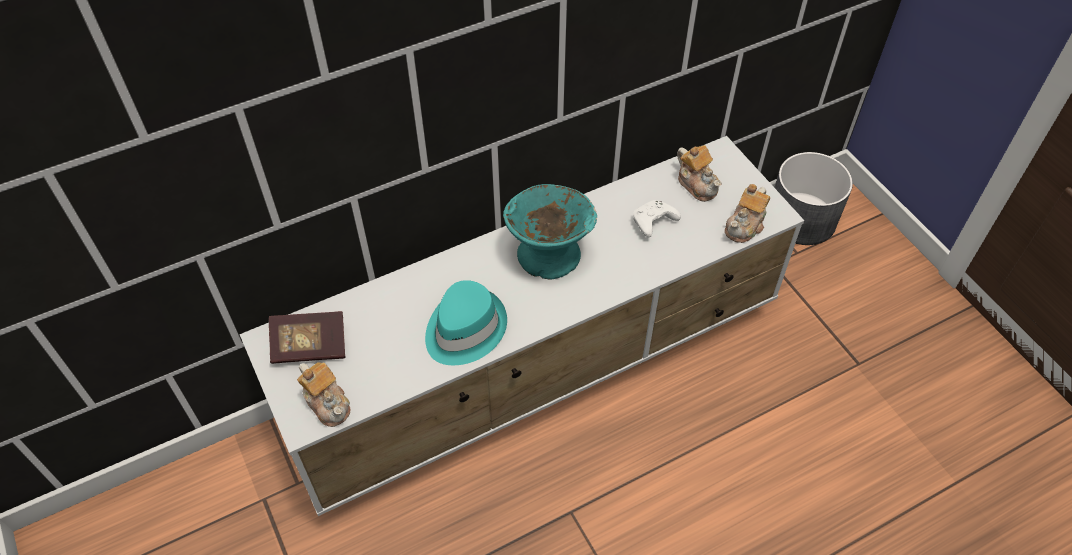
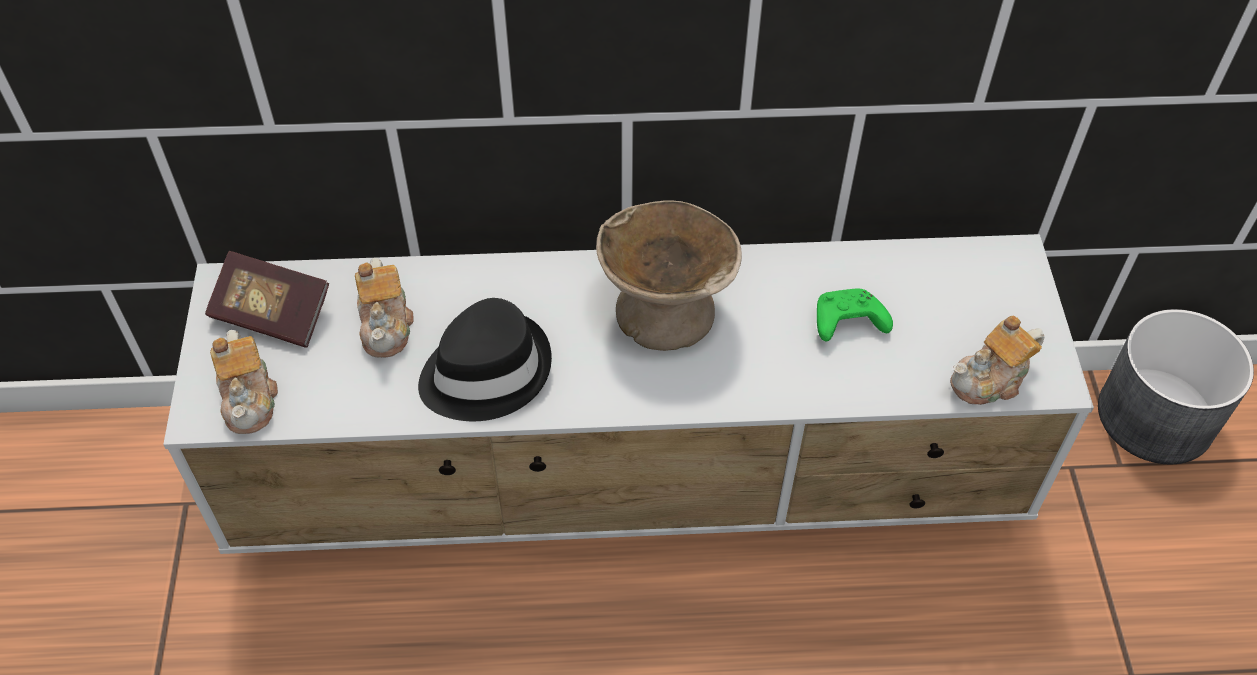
camera: 25 degrees right, 0 degrees up
turquoise hat [425,280,507,365] -> black hat [418,298,552,421]
turquoise bowl [503,184,597,279] -> beige bowl [596,200,742,351]
white game controller [633,200,681,237] -> green game controller [817,289,893,341]
teapot [677,145,722,202] -> teapot moved to [355,258,414,358]

